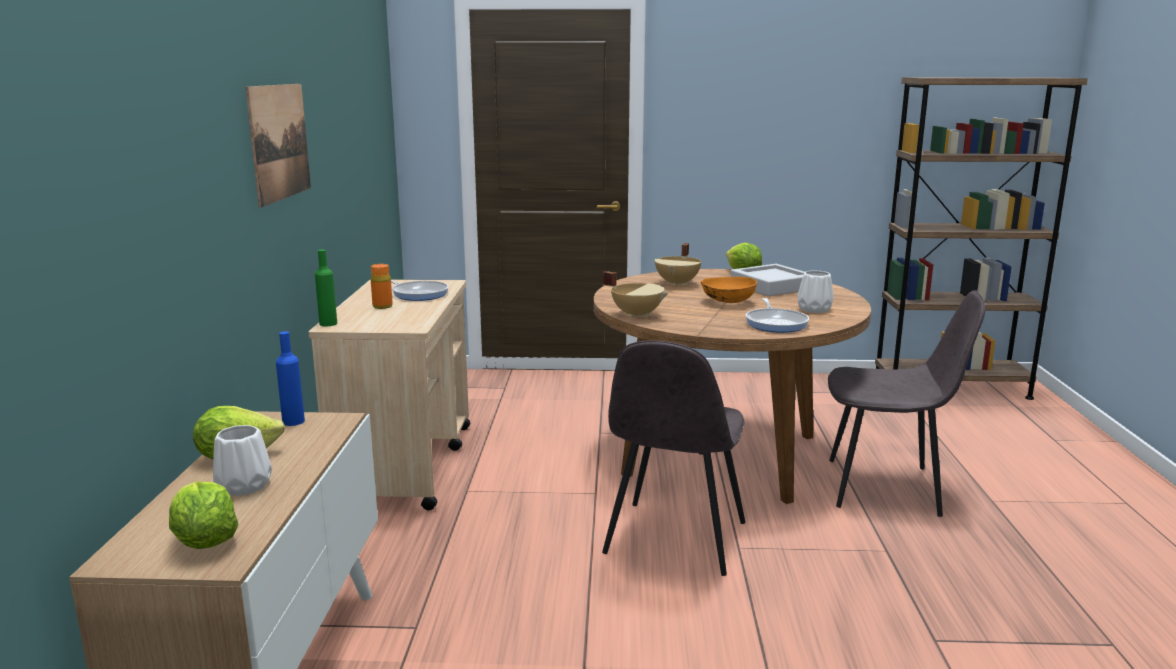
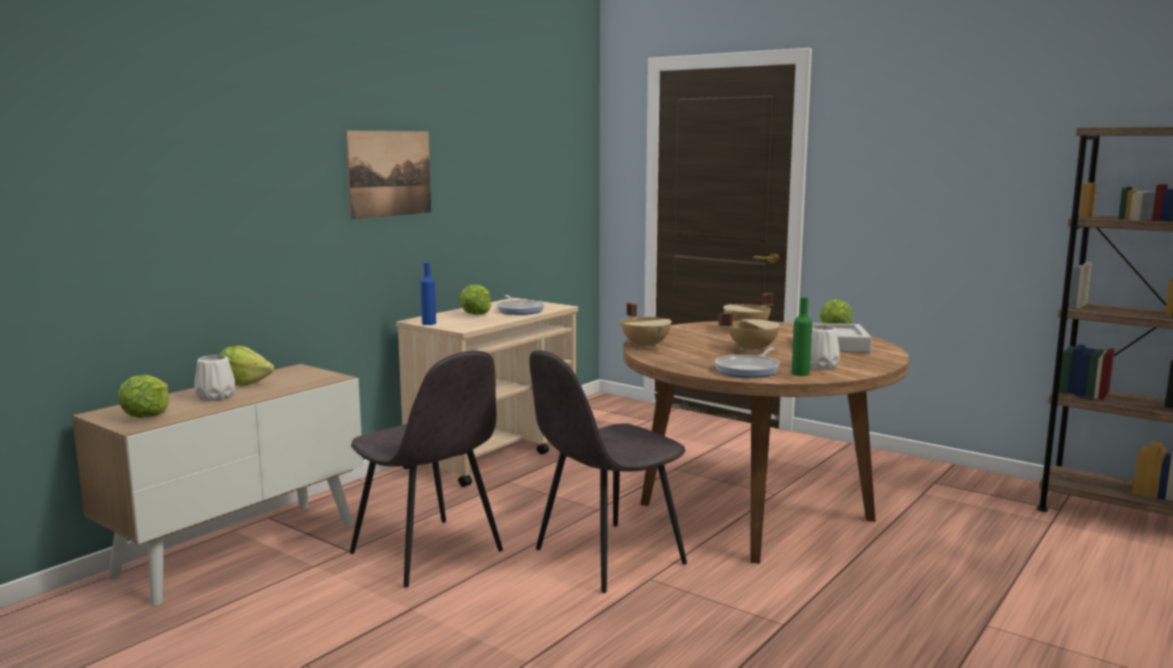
camera: 35 degrees right, 5 degrees down
blue bottle [276,331,305,426] -> blue bottle moved to [420,262,436,325]
green bottle [315,249,337,326] -> green bottle moved to [792,297,812,376]
orange bottle [371,264,393,309] -> lettuce [459,284,491,315]
orange bowl [701,277,757,303] -> beige cooking pot [718,313,783,353]
grey chair [828,290,986,517] -> grey chair moved to [350,351,503,587]

